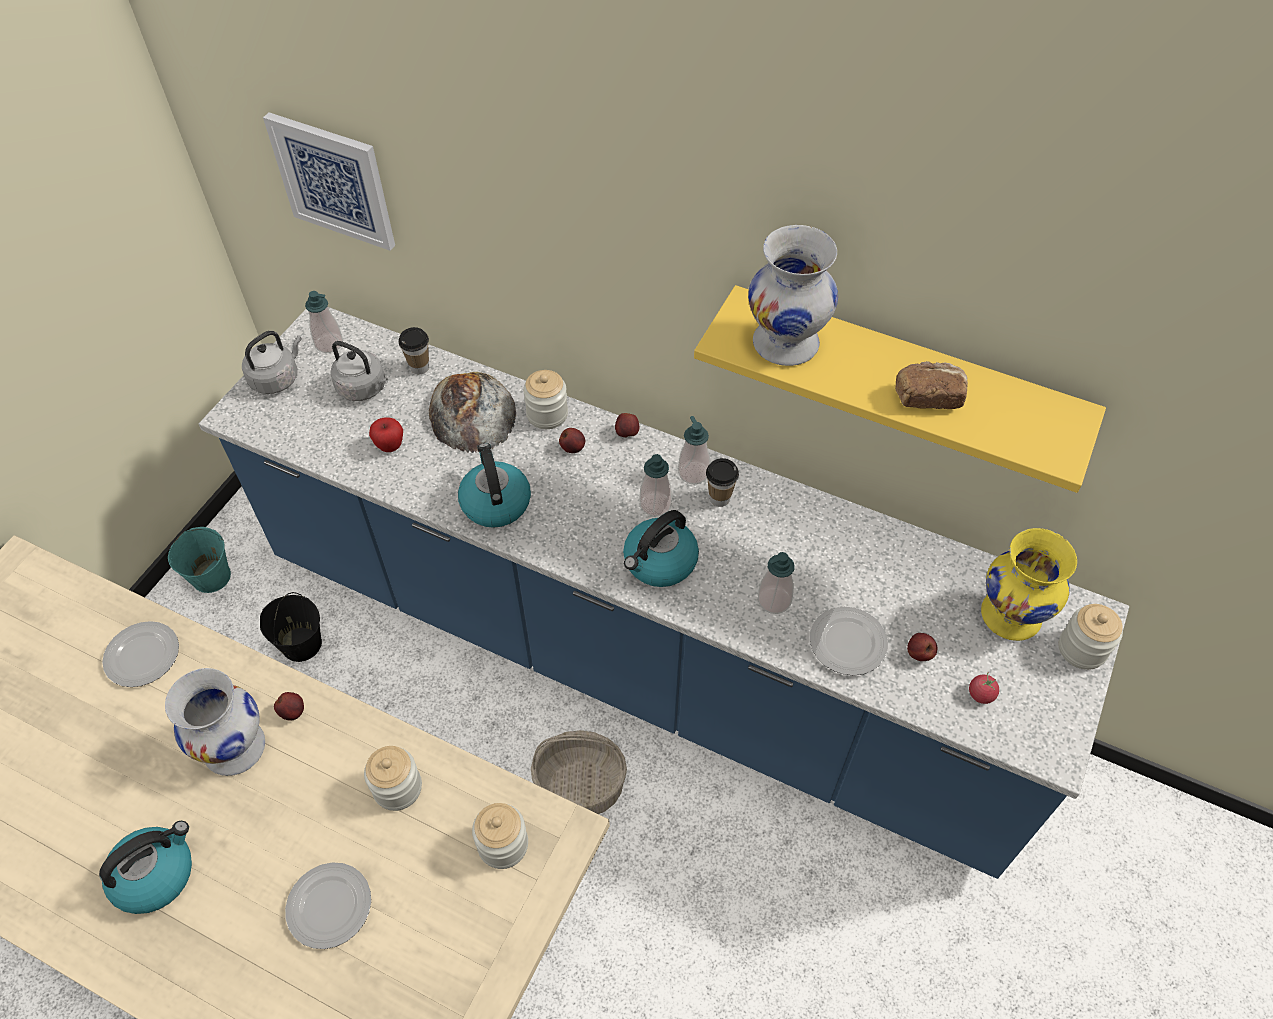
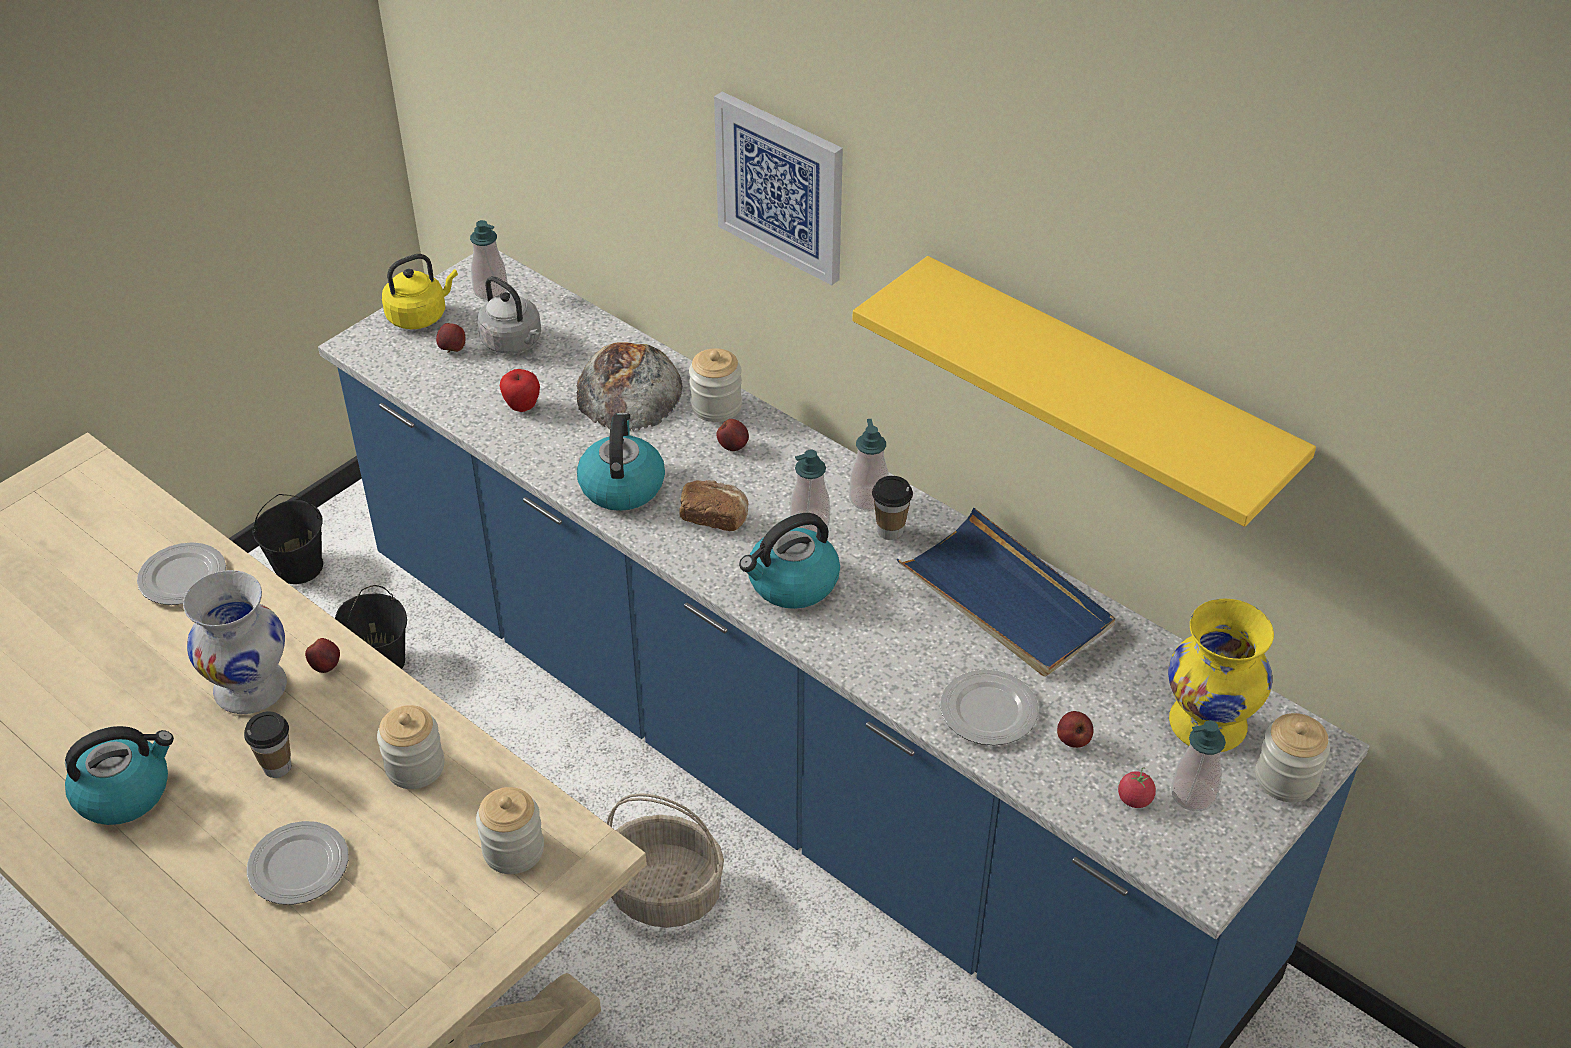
camera: 15 degrees right, 10 degrees down
turquoise bucket [168,527,231,593] -> black bucket [252,494,323,584]
grey kettle [242,331,302,394] -> yellow kettle [382,254,458,329]
picture [263,113,395,251] -> picture moved to [714,92,843,285]
cup [399,327,429,374] -> cup moved to [244,712,291,778]
apple [615,413,639,438] -> apple moved to [436,323,466,353]
white vase [748,225,838,366] -> none
soap dispenser [758,552,795,614] -> soap dispenser moved to [1171,720,1226,811]
bread [895,361,968,409] -> bread moved to [679,480,748,531]
none -> blue tray [897,508,1115,677]

